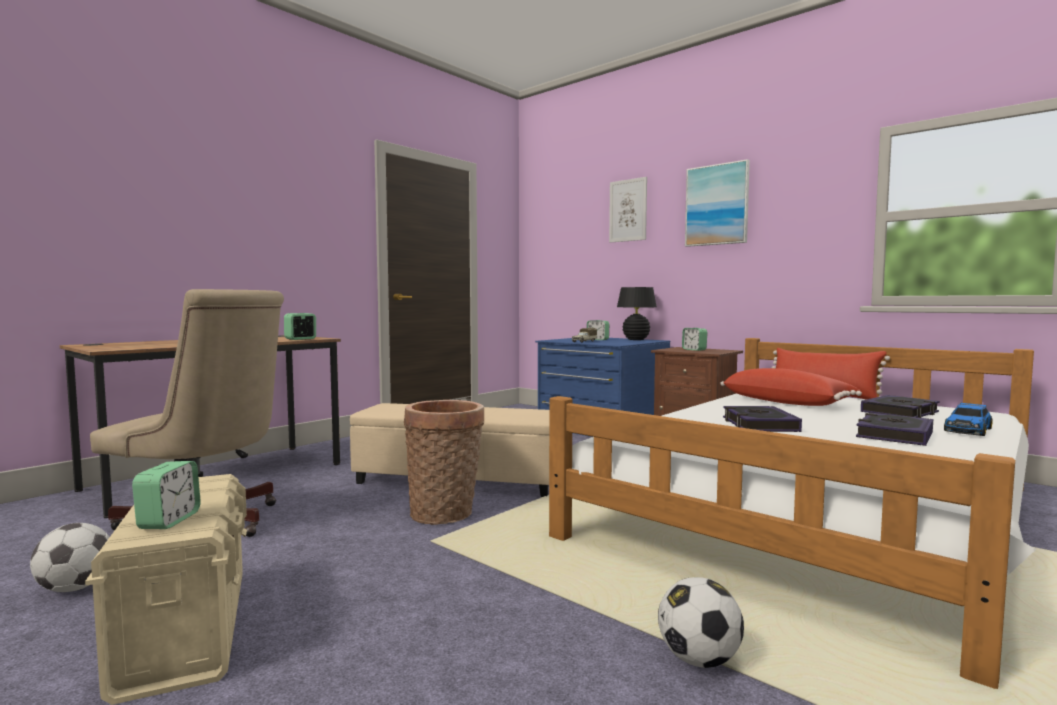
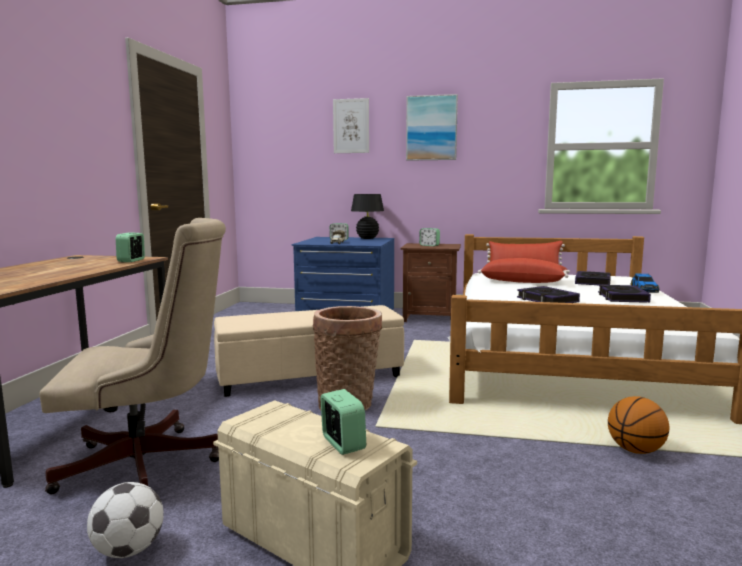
camera: 30 degrees left, 5 degrees up
football [658,577,744,668] -> basketball [608,396,669,454]

